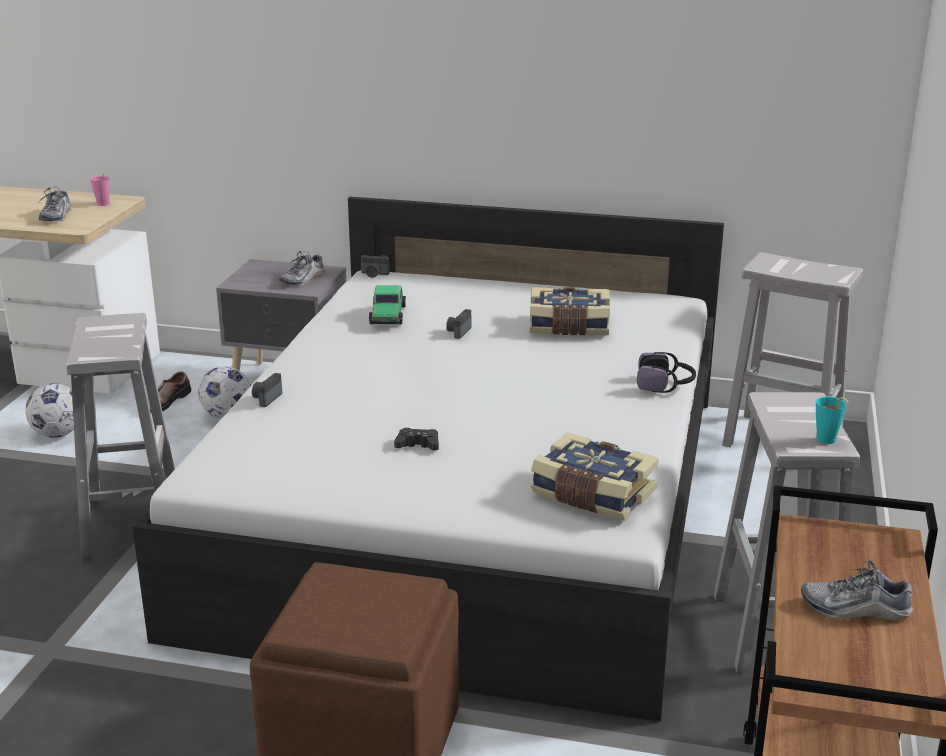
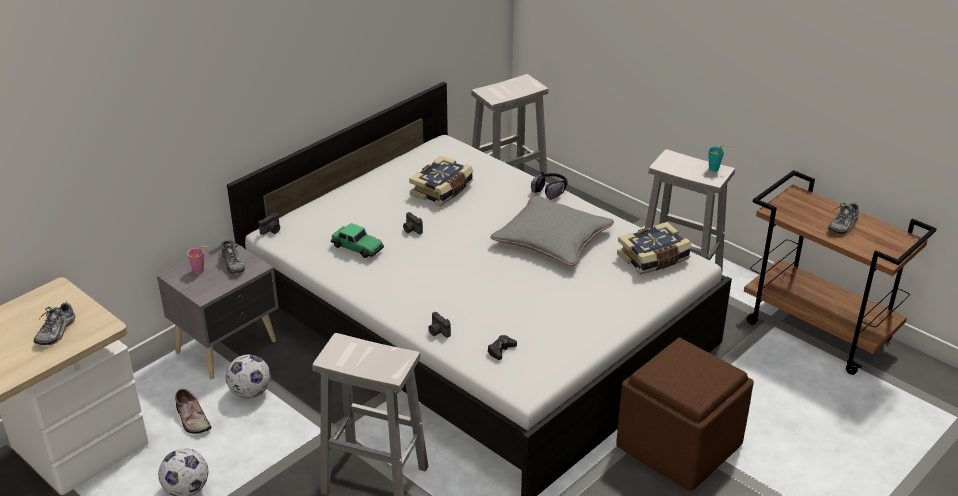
camera: 60 degrees left, 10 degrees up
shoe [39,187,71,221] -> shoe turned 75 degrees clockwise [34,303,75,345]
pink cup [90,173,110,206] -> pink cup moved to [187,246,209,274]
black game controller [394,428,439,451] -> black game controller moved to [488,335,517,360]
none -> grey pillow [491,196,614,266]

